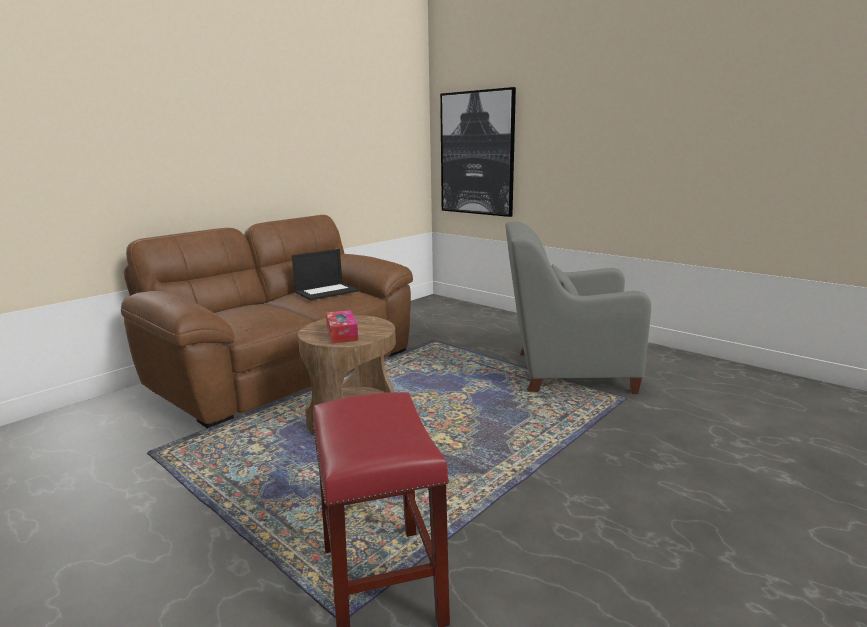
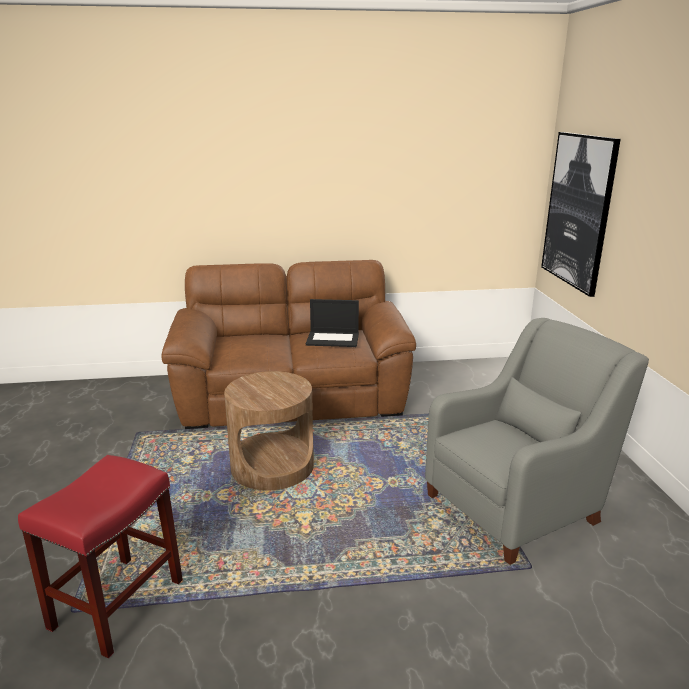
camera: 40 degrees right, 5 degrees up
tissue box [326,310,358,343] -> none
grey armchair [505,222,651,394] -> grey armchair turned 105 degrees clockwise [425,318,649,565]

